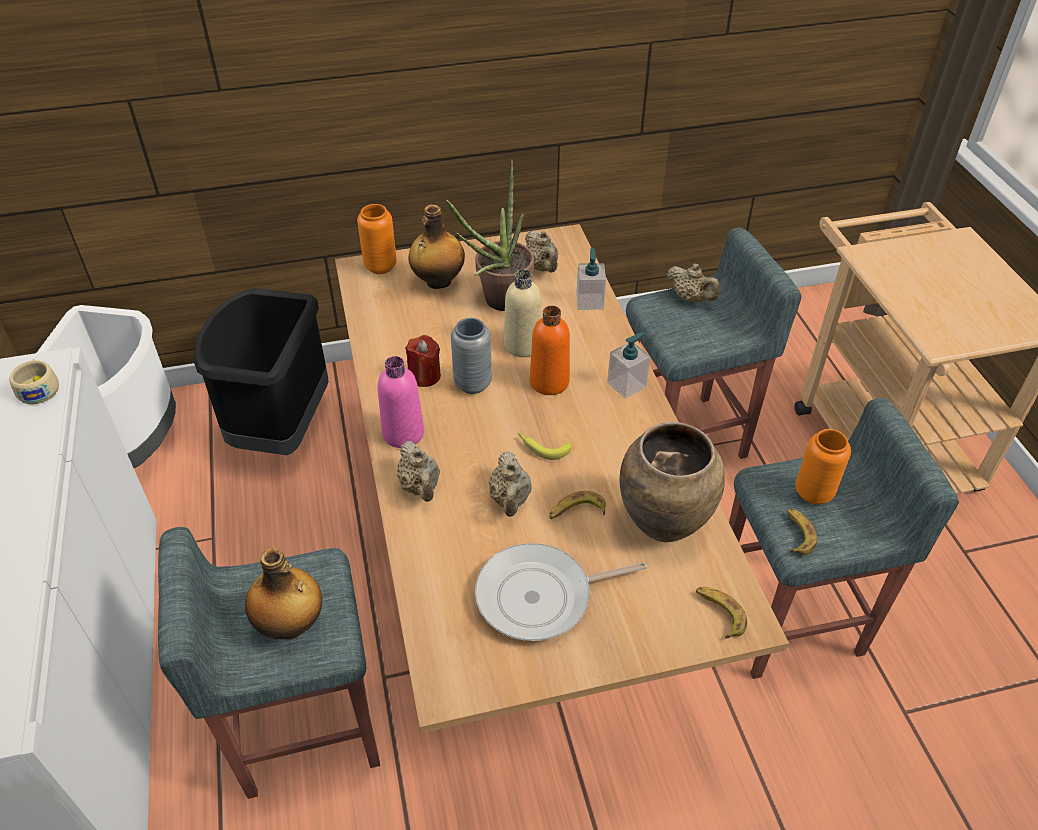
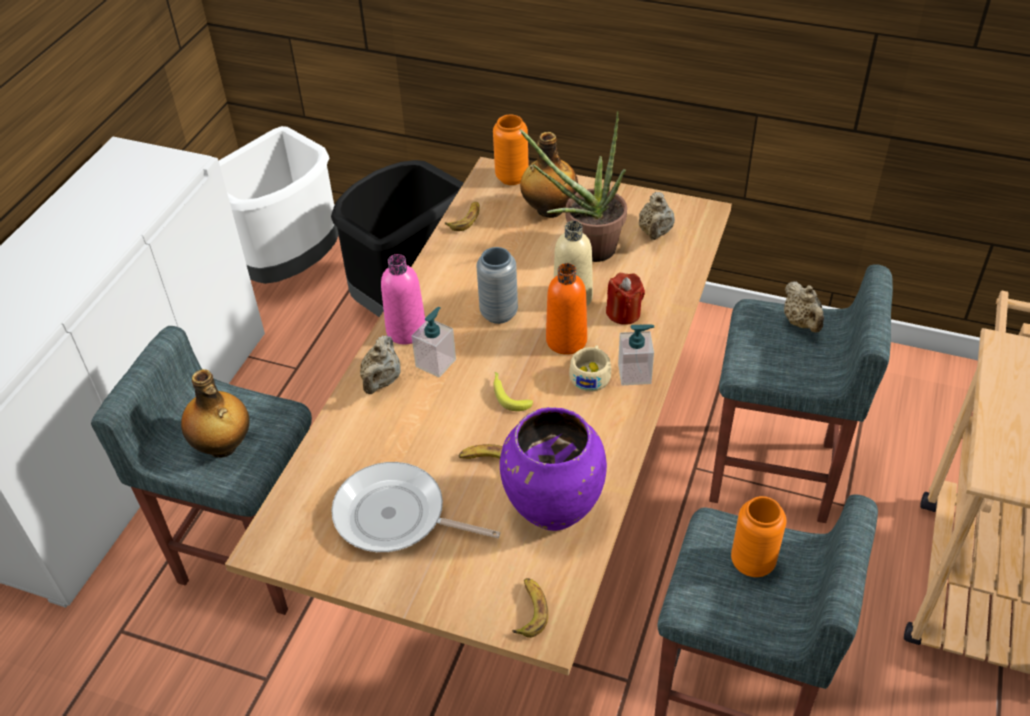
camera: 35 degrees right, 0 degrees up
beige cup [9,359,59,404] -> beige cup moved to [569,345,611,392]
red candle [405,335,441,387] -> red candle moved to [606,273,645,325]
beige teapot [489,451,532,517] -> none
soap dispenser [576,248,606,310] -> soap dispenser moved to [412,307,456,378]
brown vase [620,422,725,542] -> purple vase [500,407,607,531]
banana [787,509,817,555] -> banana moved to [445,202,480,231]

